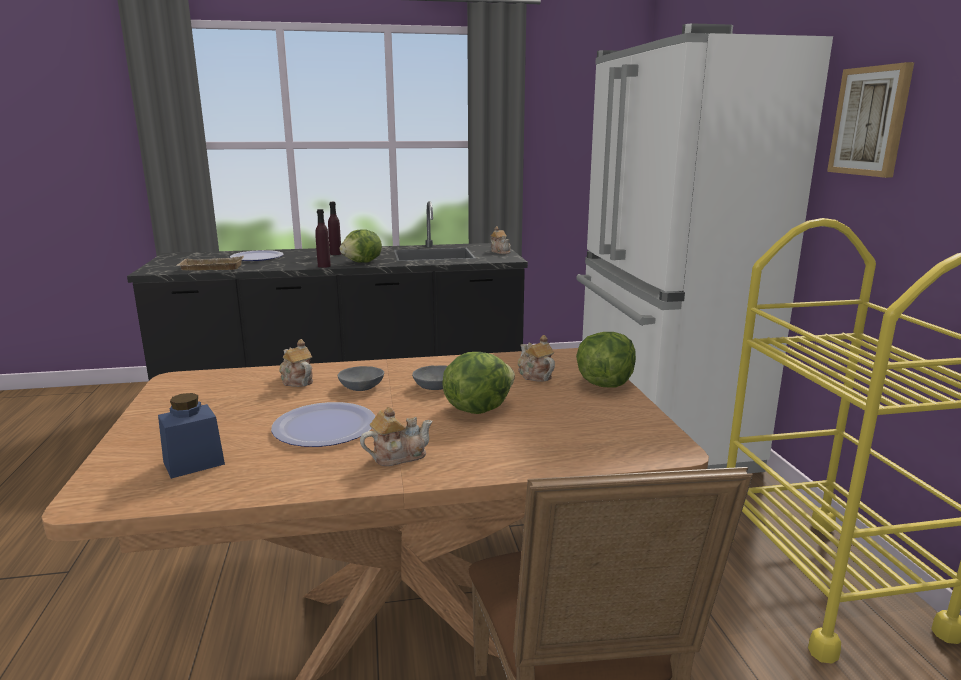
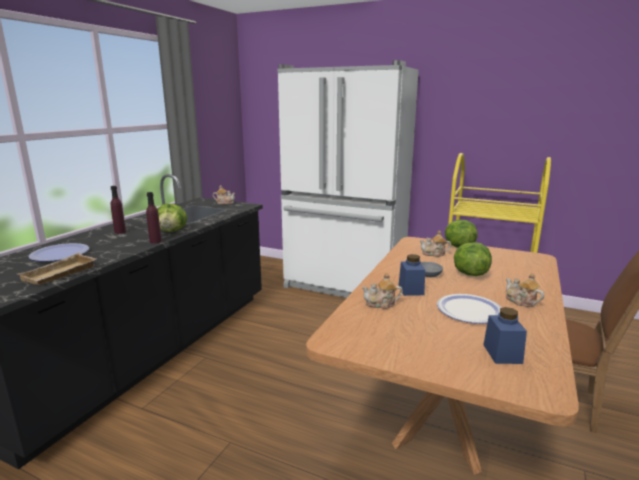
camera: 55 degrees left, 0 degrees up
grey bowl [338,366,384,391] -> blue jar [399,254,425,296]
teapot [360,407,433,466] -> teapot turned 45 degrees counterclockwise [506,273,544,307]
picture [827,62,914,178] -> none

